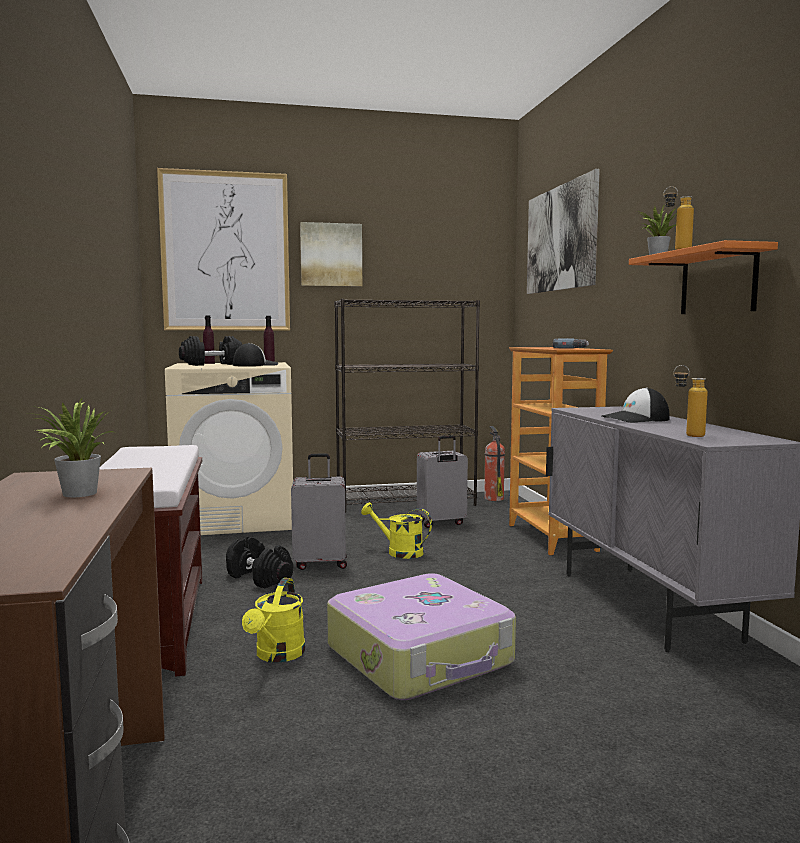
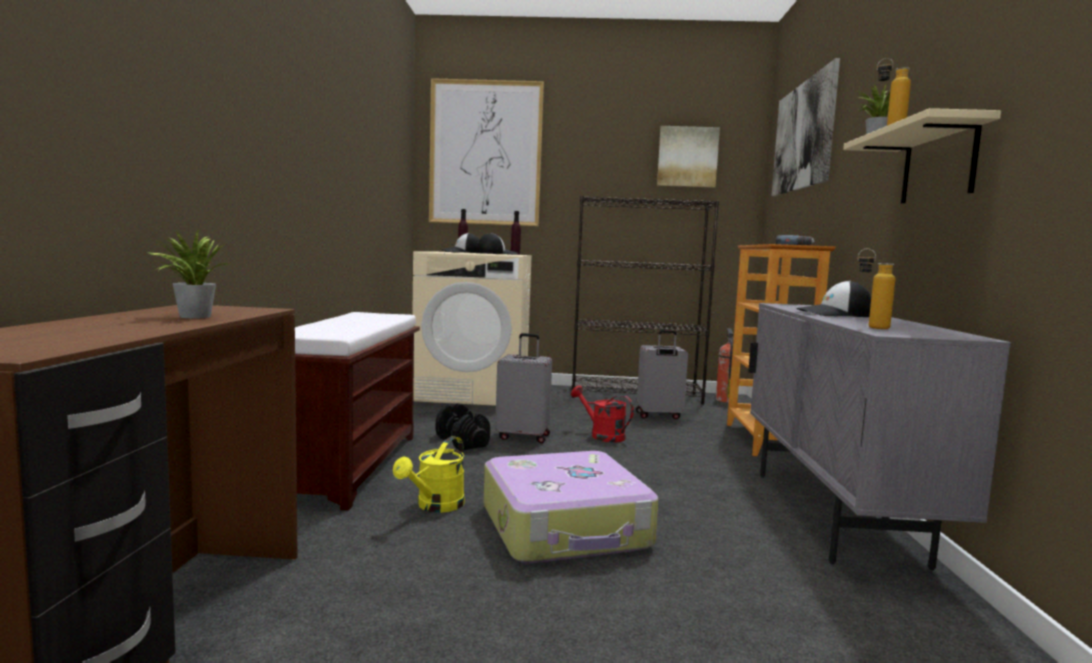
camera: 15 degrees right, 0 degrees up
black dumbbell [179,336,242,366] -> cap [441,233,479,253]
picture [300,222,362,287] -> picture moved to [657,126,720,188]
yellow watering can [361,502,432,559] -> red watering can [571,385,634,442]
orange shelf [629,240,778,314] -> beige shelf [843,108,1001,204]

